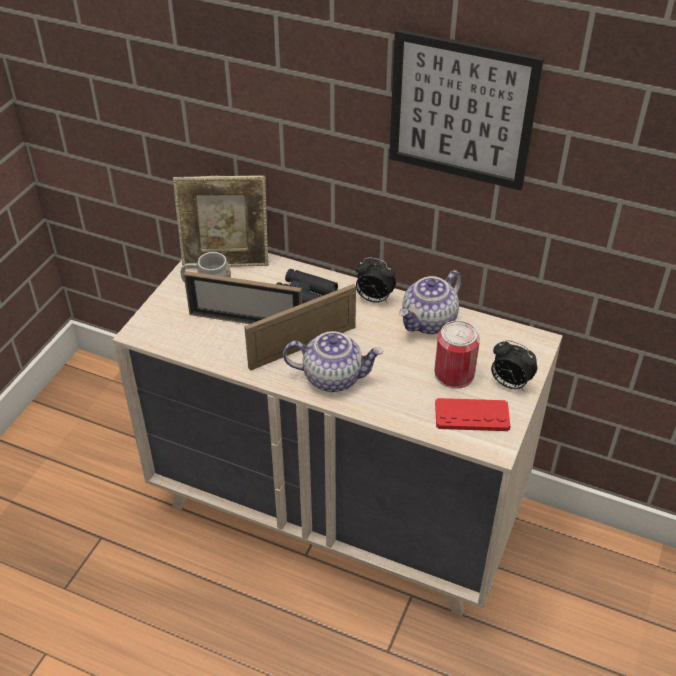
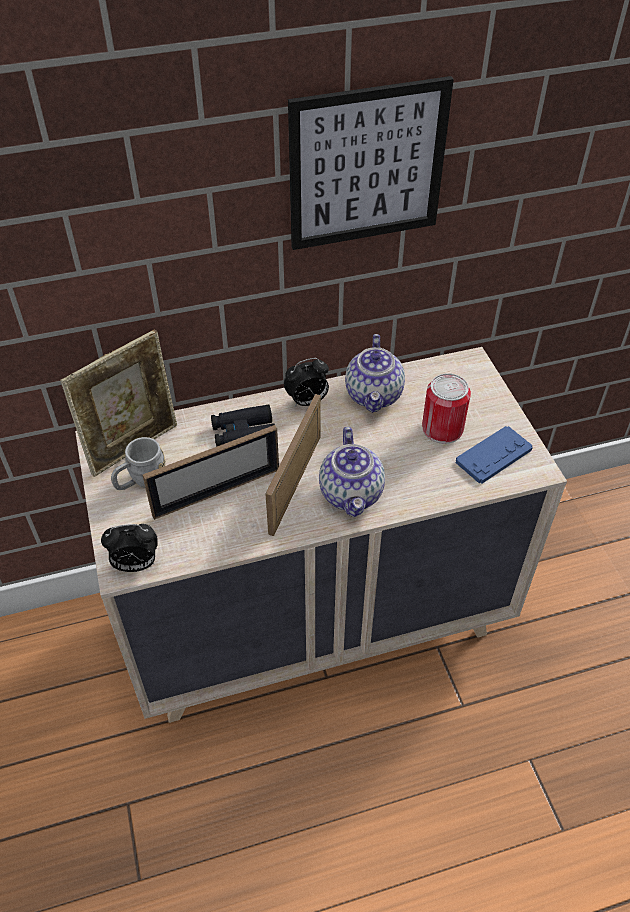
camera: 40 degrees left, 5 degrees up
teapot [283,331,383,392] -> teapot turned 120 degrees clockwise [319,427,385,517]
red game controller [435,398,510,431] -> blue game controller [456,426,533,483]
alarm clock [491,340,537,391] -> alarm clock moved to [101,524,158,572]

